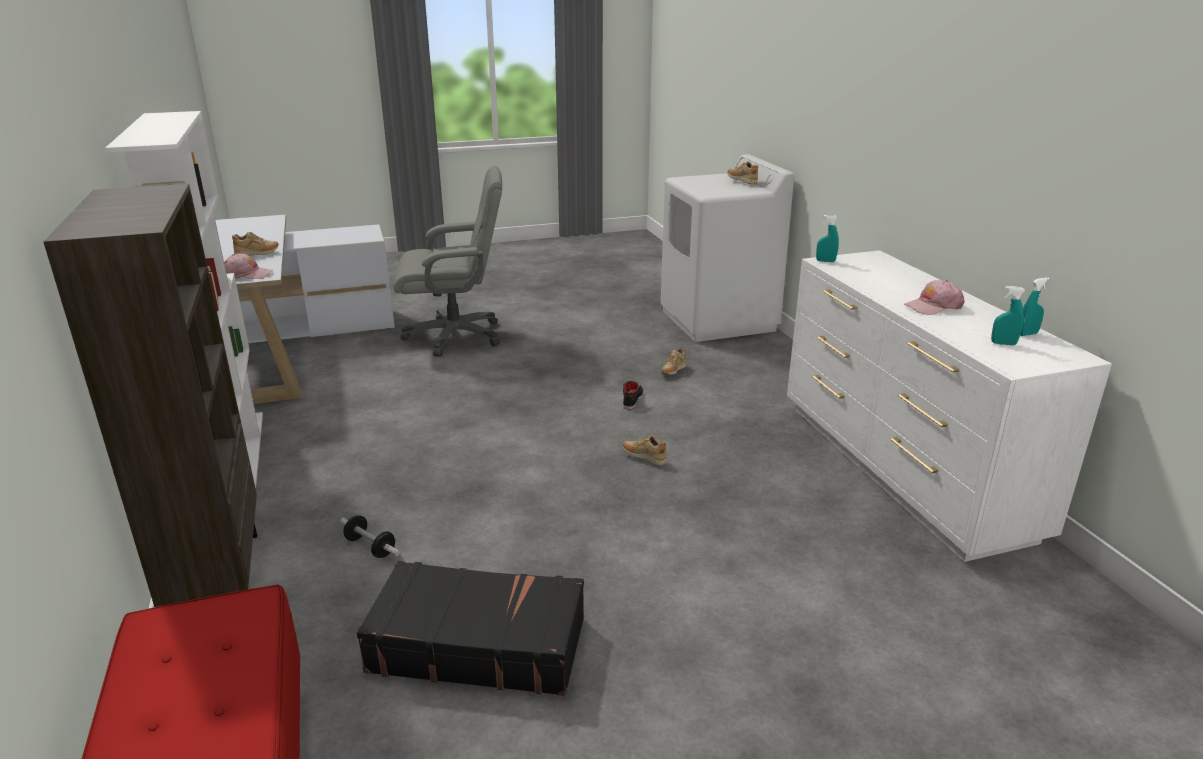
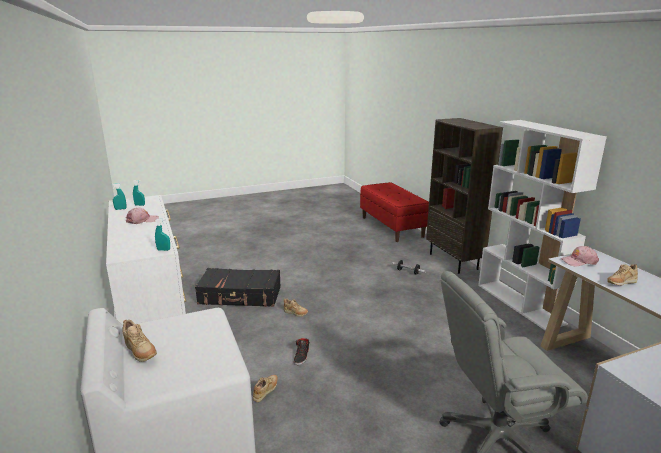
camera: 175 degrees right, 5 degrees down
black suitcase [357,561,584,696] -> black suitcase moved to [195,268,281,307]

